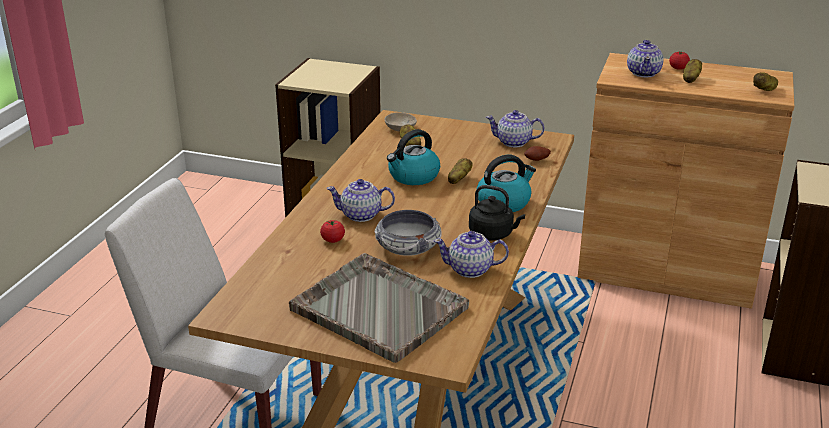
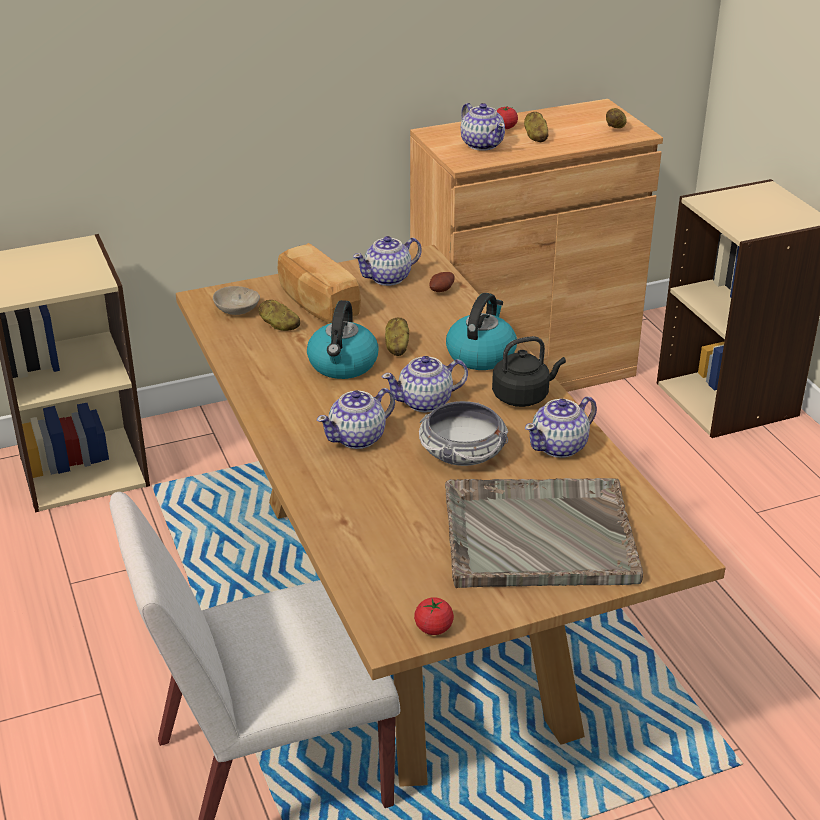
camera: 40 degrees left, 5 degrees up
tomato [320,220,345,243] -> tomato moved to [414,597,454,635]
none -> bread [278,243,361,323]
none -> teapot [382,356,468,413]

